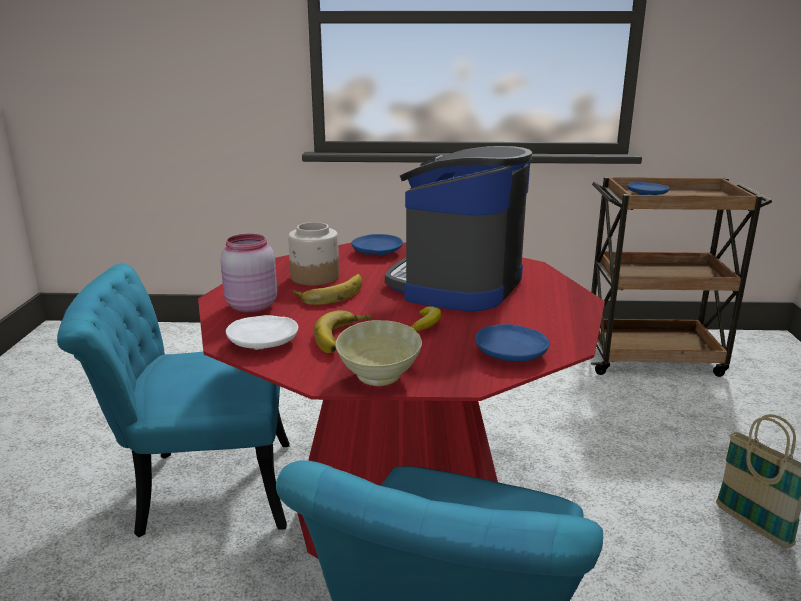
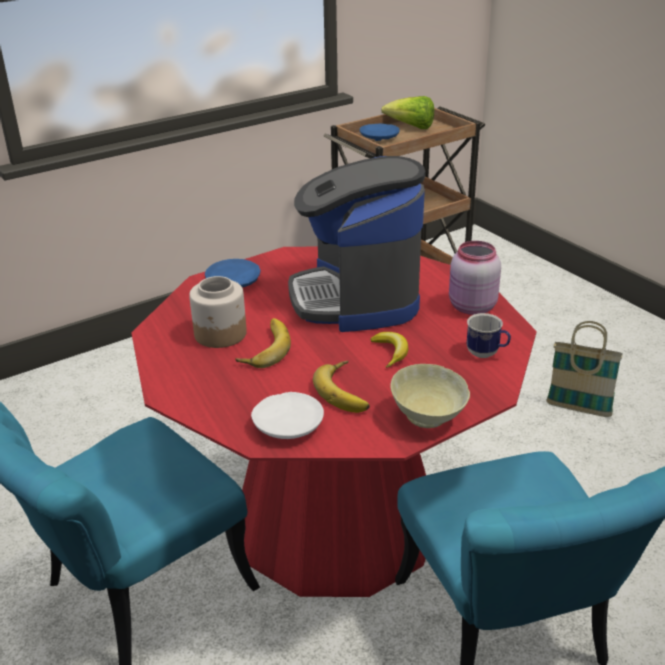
camera: 35 degrees left, 10 degrees up
pink jar [220,234,277,313] -> pink jar moved to [449,241,501,315]
blue plate [475,324,550,362] -> mug [467,313,511,358]
none -> lettuce [381,96,434,129]

